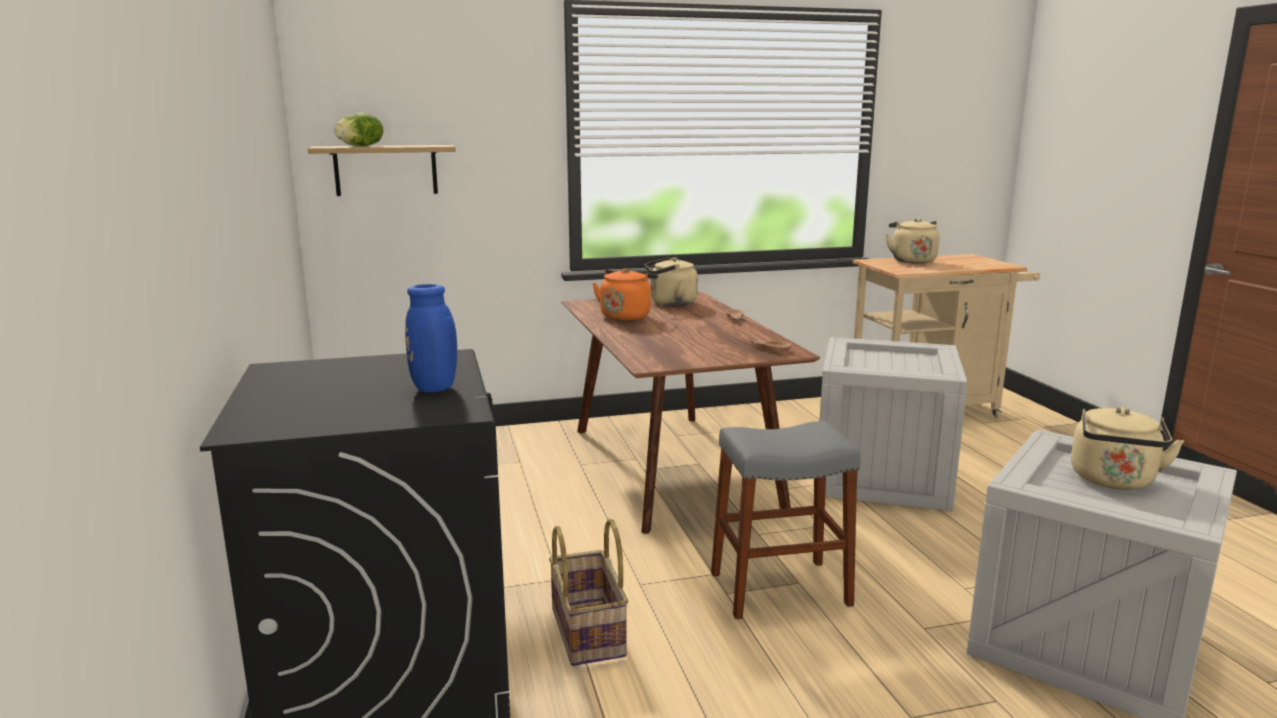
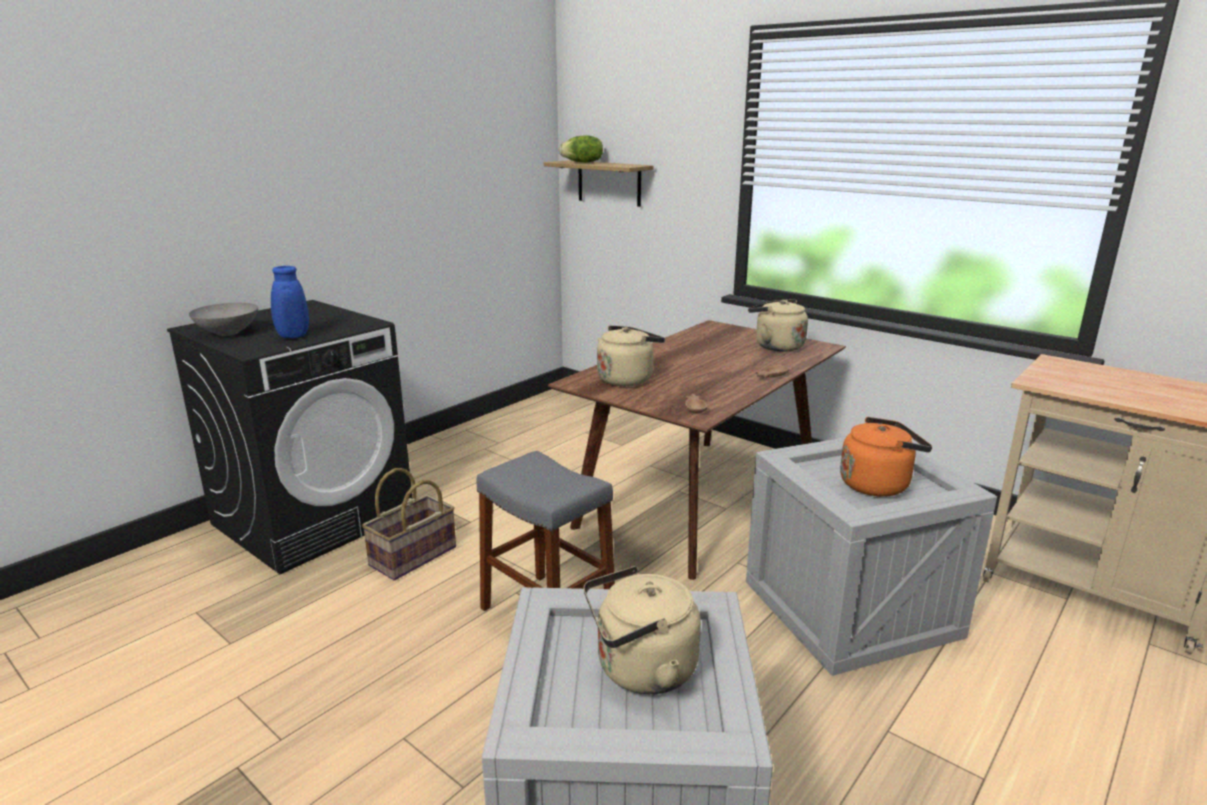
camera: 55 degrees right, 5 degrees up
orange kettle [592,268,658,321] -> orange kettle moved to [840,417,932,497]
beige kettle [886,218,940,264] -> beige kettle moved to [597,326,665,386]
none -> grey bowl [189,303,258,336]

